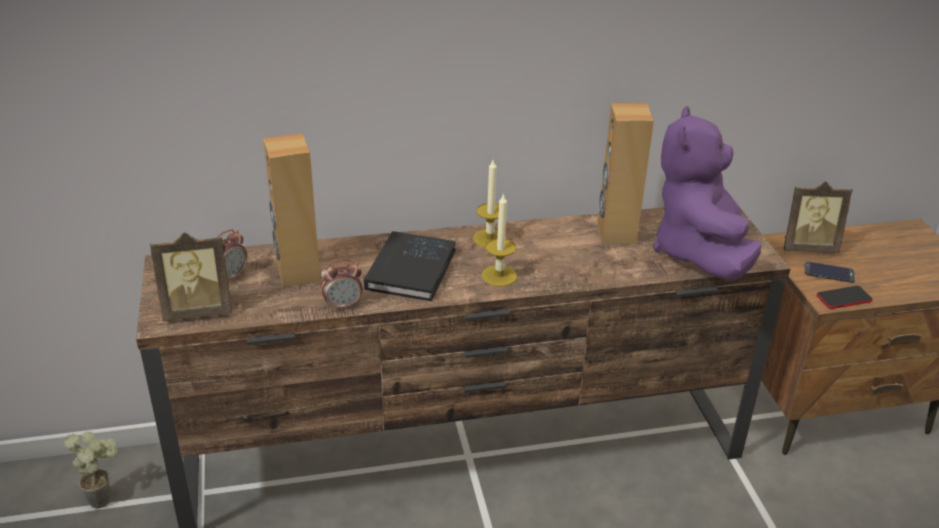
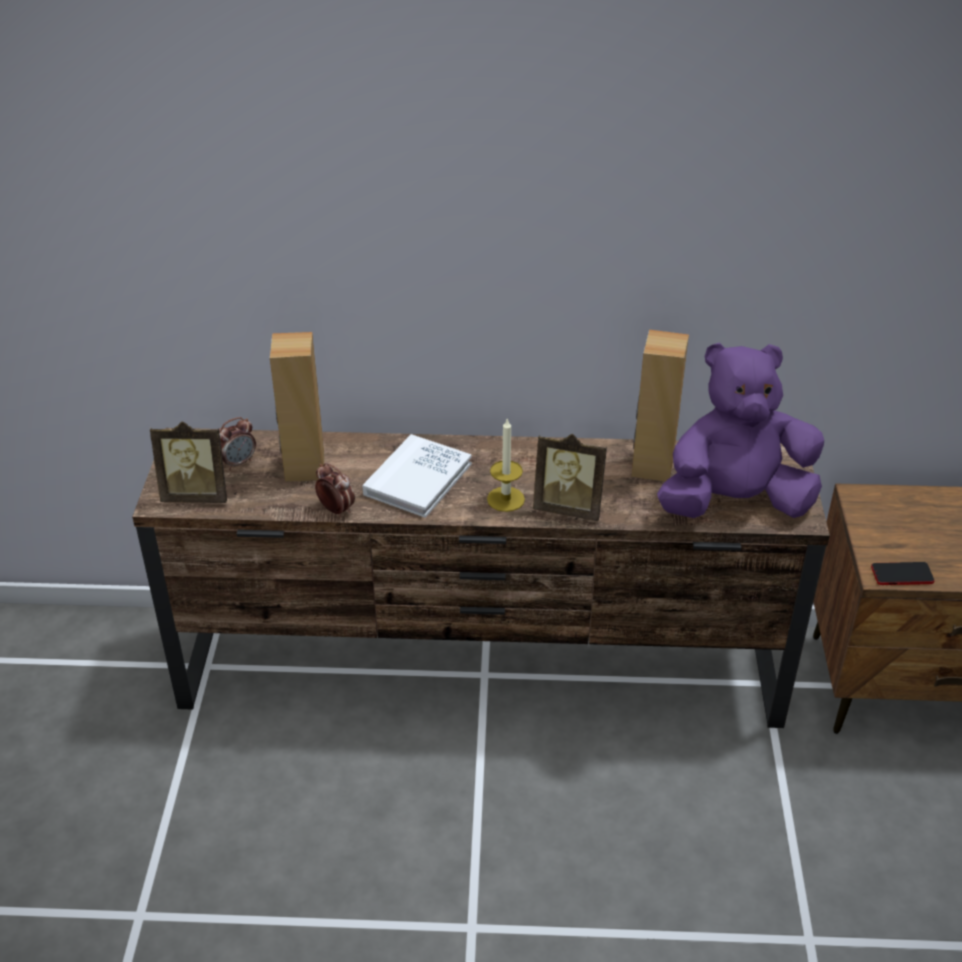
camera: 15 degrees right, 5 degrees up
potted plant [64,431,118,509] -> none
alarm clock [321,259,363,311] -> alarm clock turned 135 degrees counterclockwise [315,463,355,517]
black book [364,231,456,301] -> white book [362,434,472,518]
candle [473,160,507,248] -> none
purple plush toy [653,106,761,281] -> purple plush toy turned 60 degrees clockwise [657,343,824,518]
picture frame [784,181,853,253] -> picture frame moved to [533,434,607,521]
phone [805,262,855,283] -> none

